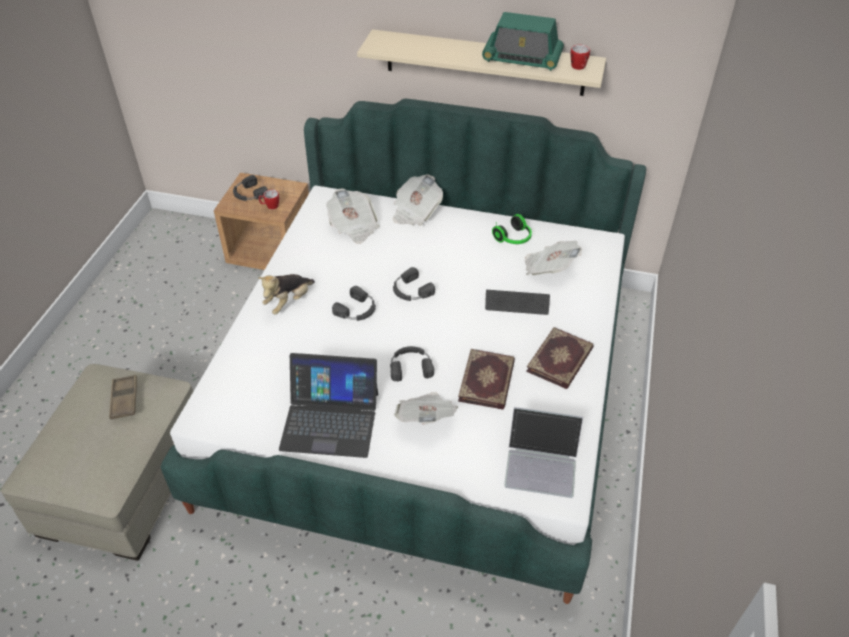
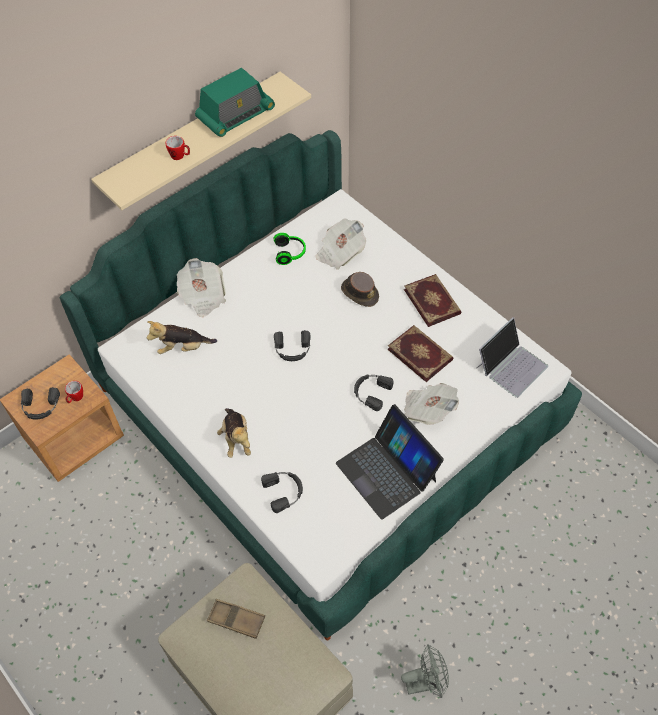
camera: 55 degrees left, 10 degrees up
laptop [279,353,378,458] -> laptop turned 105 degrees clockwise [336,404,444,520]
newspaper [326,188,379,244] -> plush toy [147,321,217,354]
black headphones [332,286,376,321] -> black headphones moved to [261,472,303,513]
keyboard [485,290,550,315] -> brown hat [341,272,379,307]
mug [571,45,590,70] -> mug moved to [166,136,190,160]
none -> grey fan [401,644,449,698]

